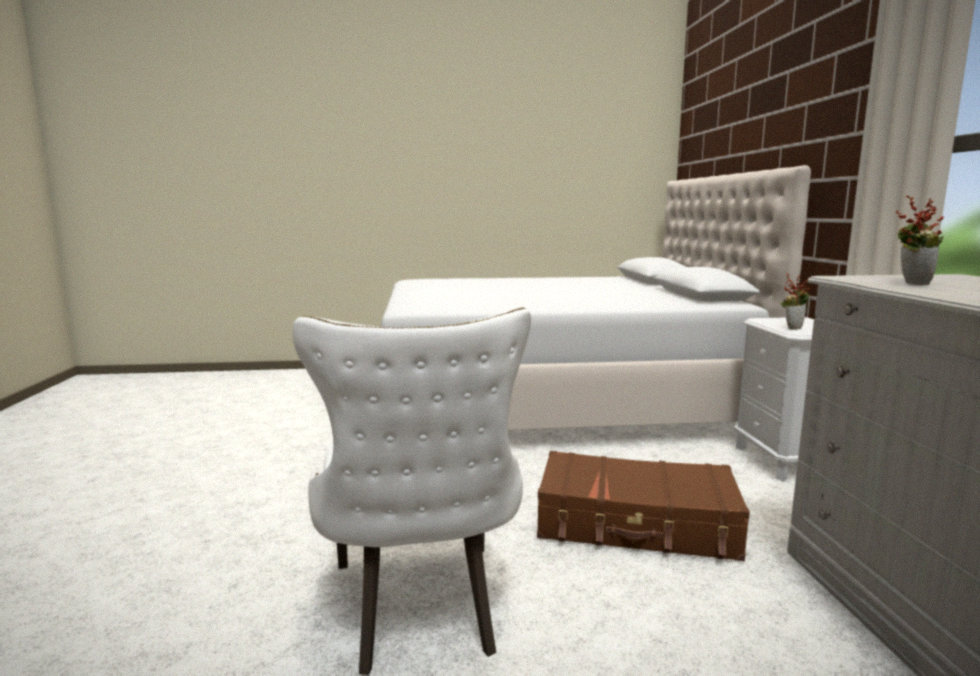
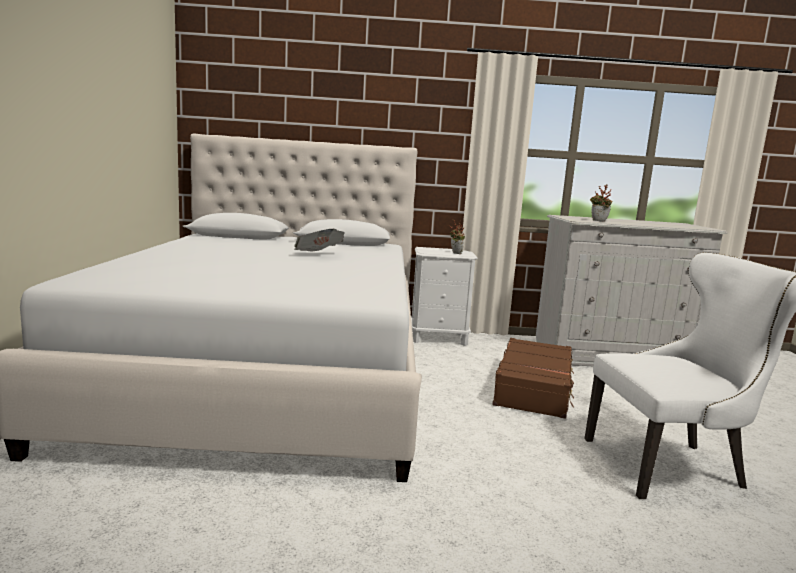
camera: 85 degrees left, 0 degrees up
none -> newspaper [294,229,345,251]

